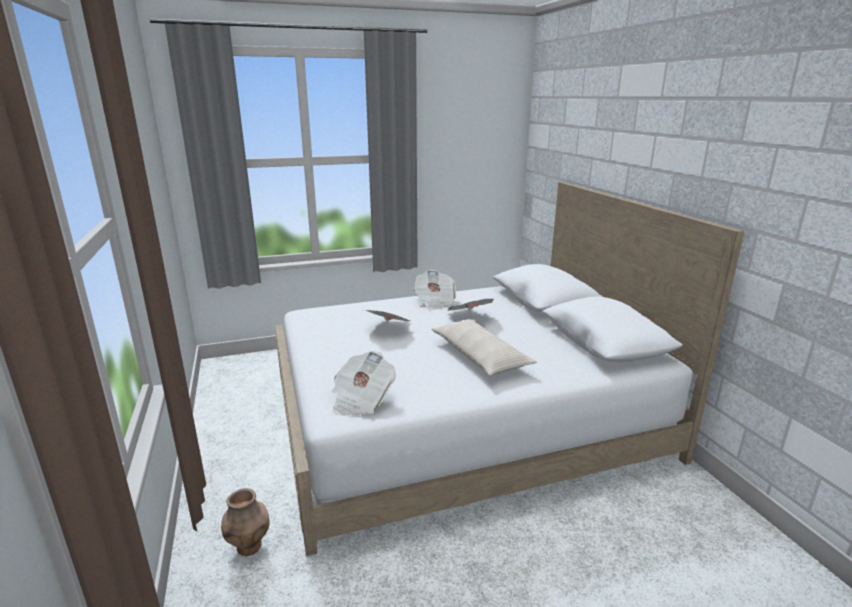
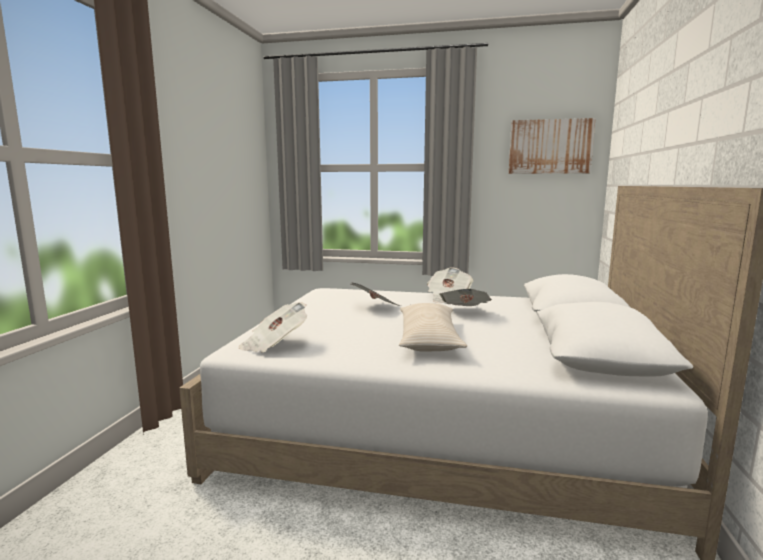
camera: 30 degrees right, 10 degrees down
brown vase [221,488,270,556] -> none
none -> picture [509,118,596,174]

